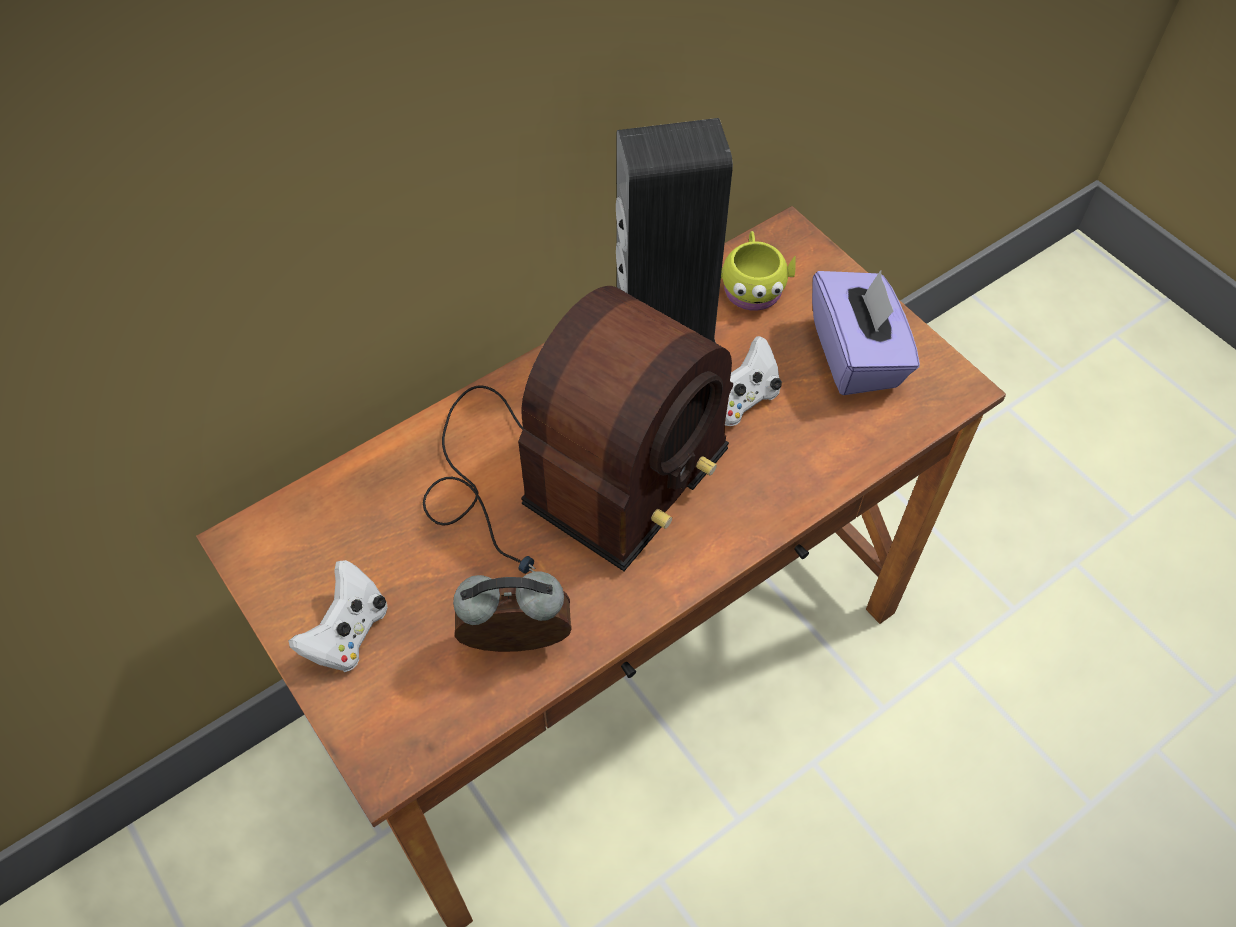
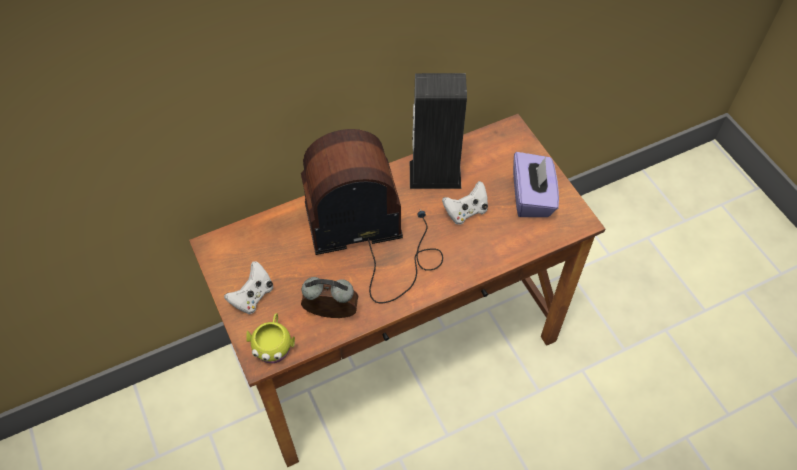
camera: 10 degrees right, 0 degrees up
radio [423,286,733,574] -> radio turned 150 degrees counterclockwise [301,129,443,303]
yellow mug [721,231,796,311] -> yellow mug moved to [246,313,295,364]

